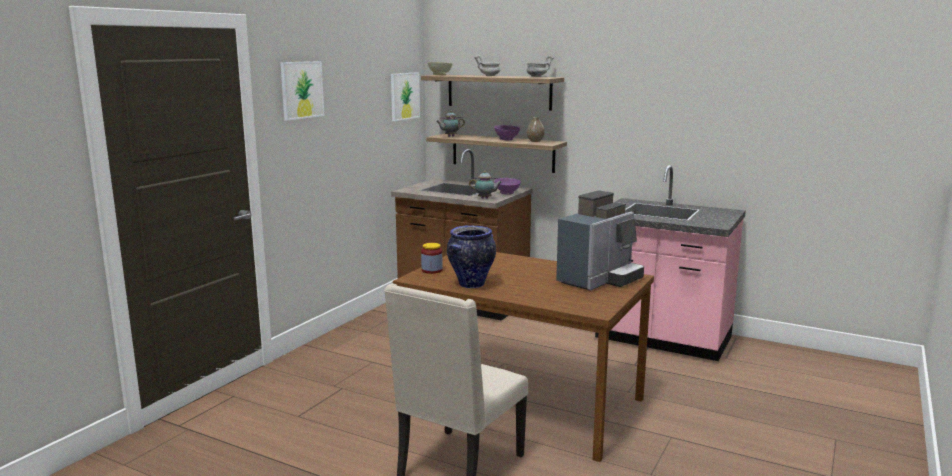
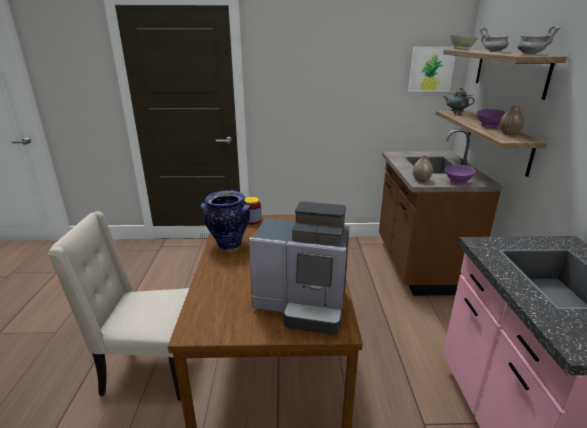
camera: 60 degrees right, 10 degrees up
picture [280,61,324,121] -> none
teapot [469,171,502,199] -> vase [413,156,433,182]

